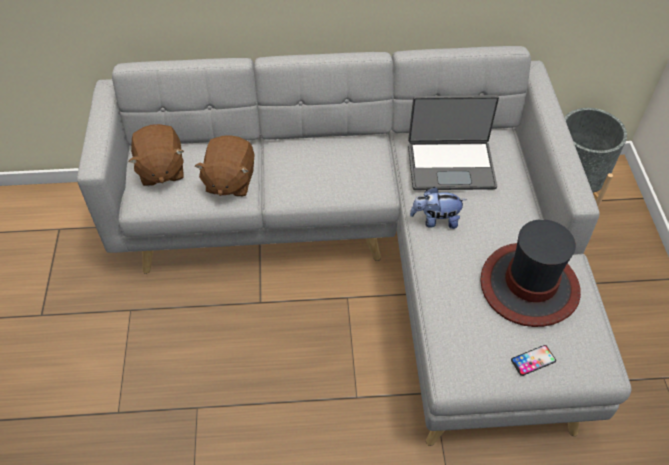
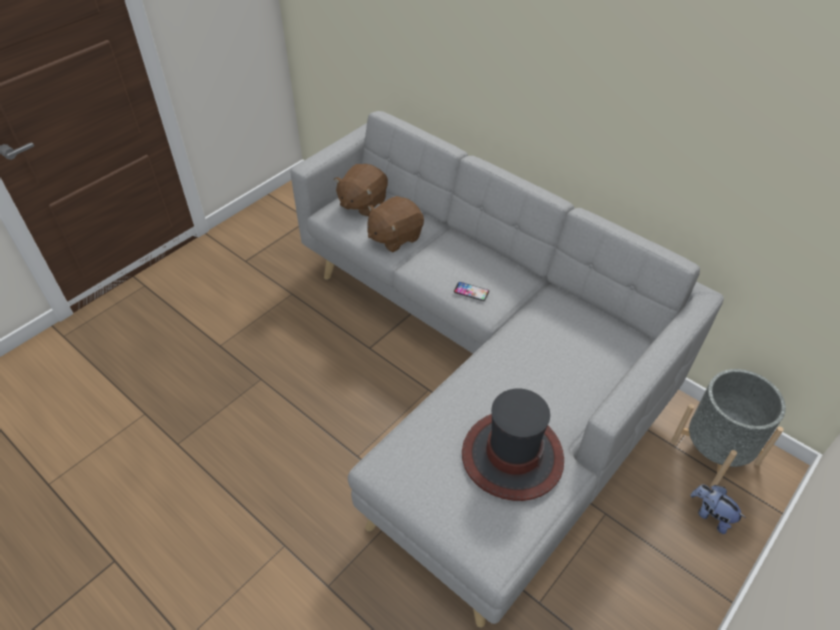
camera: 45 degrees right, 5 degrees down
laptop [408,95,499,190] -> none
plush toy [410,187,467,229] -> plush toy moved to [690,484,746,534]
phone [511,345,556,376] -> phone moved to [454,282,489,301]

